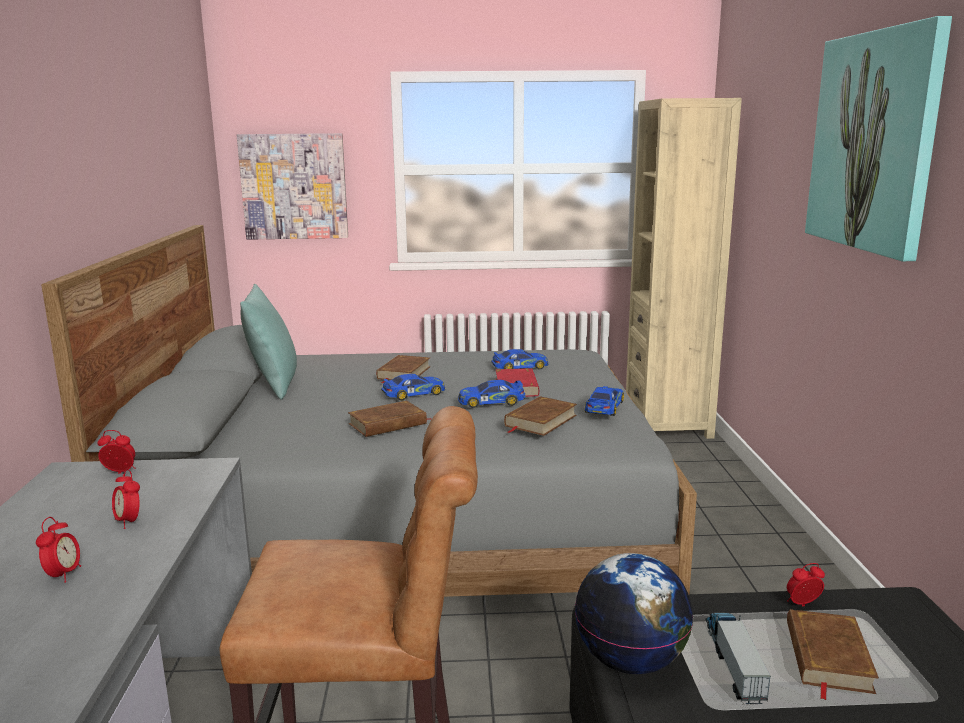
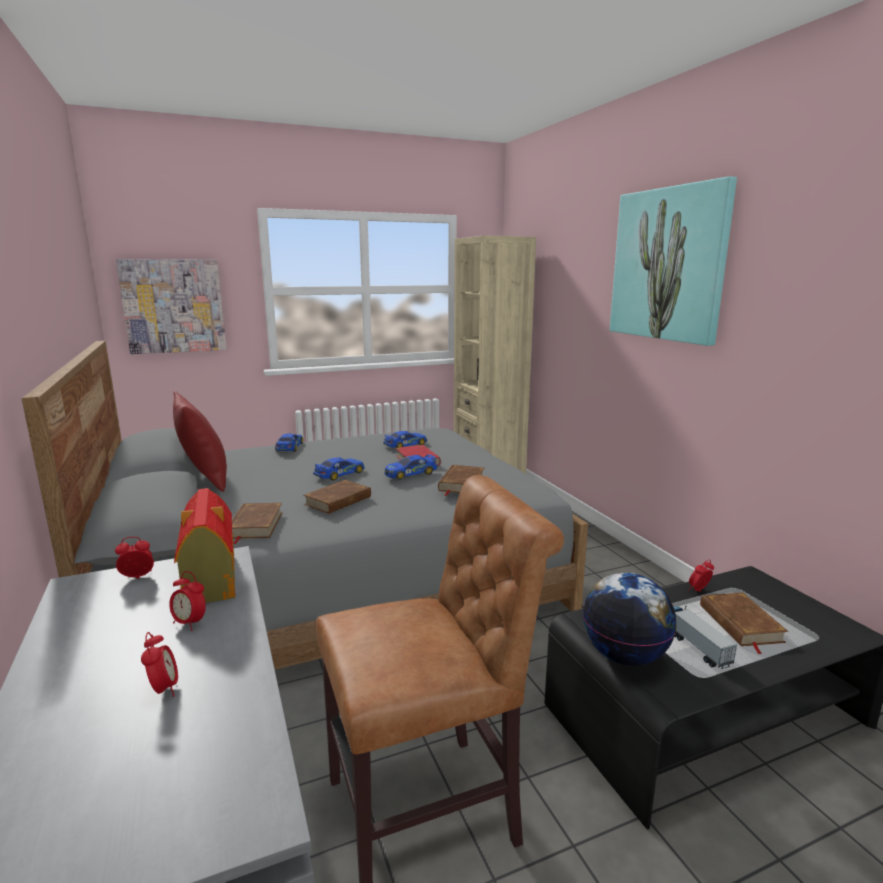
camera: 20 degrees left, 0 degrees up
turquoise pillow [240,284,297,400] -> red pillow [173,391,227,492]
brown book [376,355,431,383] -> brown book moved to [232,503,283,544]
toy car [585,386,624,416] -> toy car moved to [275,433,303,452]
none -> toy house [174,488,235,603]

